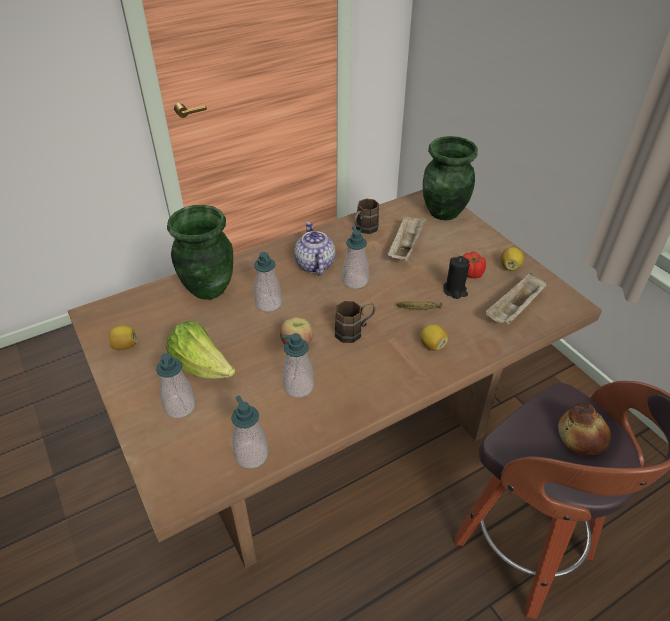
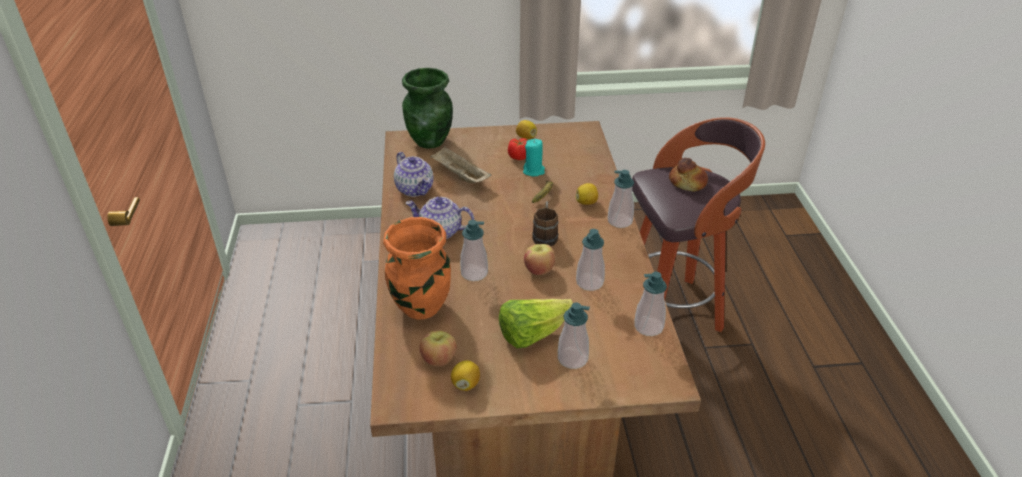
camera: 65 degrees left, 5 degrees down
green vase [167,205,233,300] -> orange vase [383,217,451,319]
soap dispenser [343,226,369,289] -> soap dispenser moved to [608,170,634,228]
brown mug [354,199,379,234] -> teapot [394,152,433,197]
black candle [443,256,470,299] -> turquoise candle [523,139,545,176]
beige tray [485,273,548,325] -> none
none -> apple [420,330,457,366]

